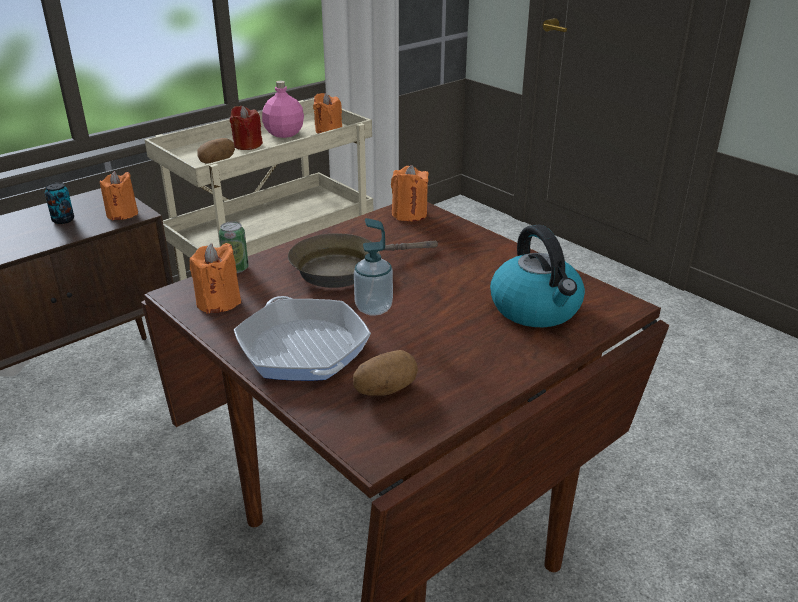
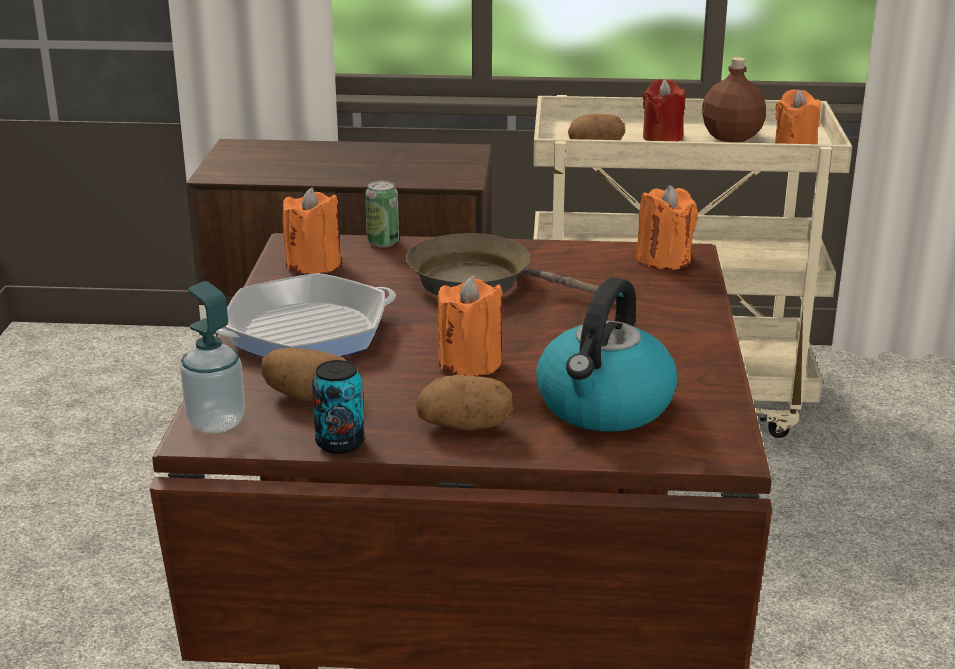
camera: 45 degrees right, 5 degrees down
can [45,183,74,224] -> can moved to [312,360,365,454]
orange candle [100,171,138,221] -> orange candle moved to [437,276,503,376]
frying pan [234,296,371,381] -> frying pan turned 45 degrees clockwise [216,273,396,357]
pink bottle [262,81,304,138] -> brown bottle [702,57,766,143]
soap dispenser [354,218,393,316] -> soap dispenser moved to [180,281,245,433]
none -> potato [416,375,513,431]

